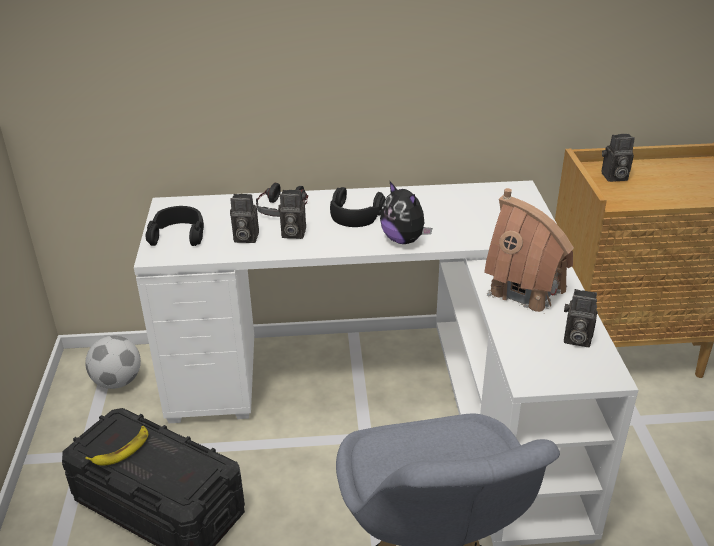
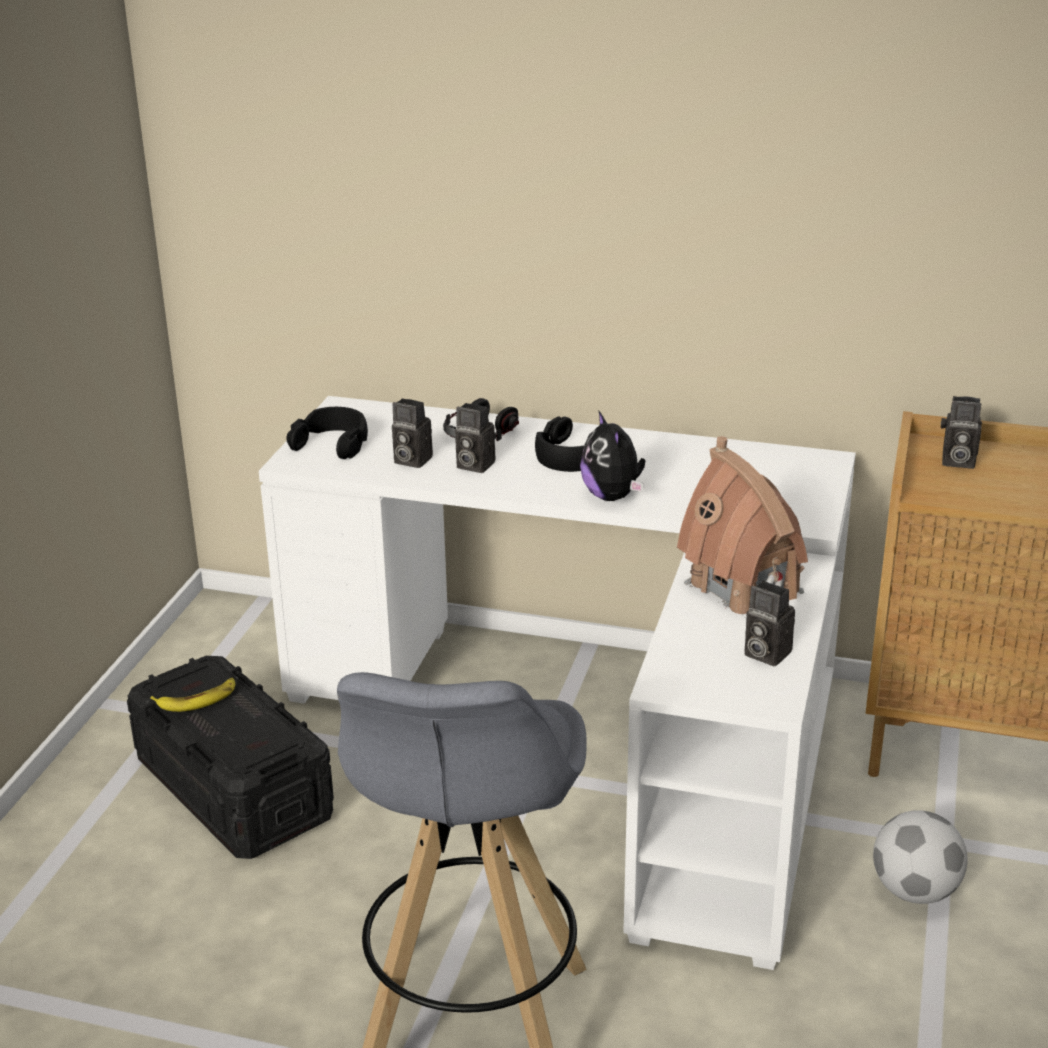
camera: 20 degrees right, 5 degrees down
football [85,336,141,389] -> football moved to [873,810,968,904]

